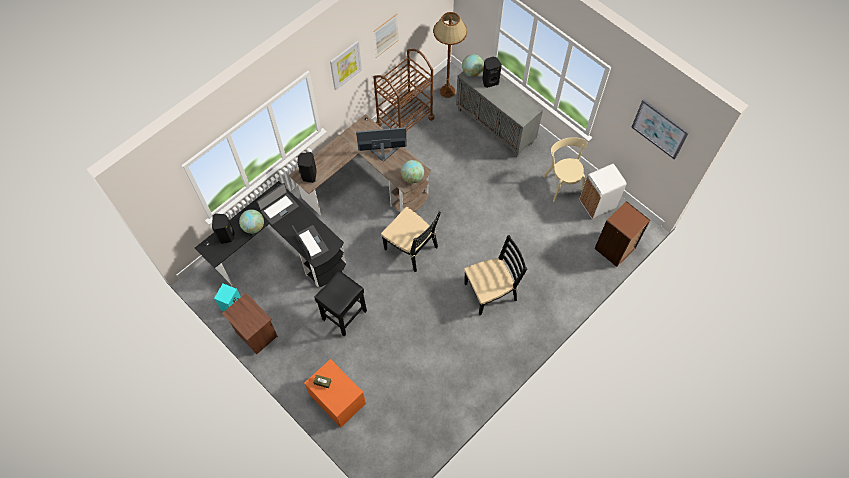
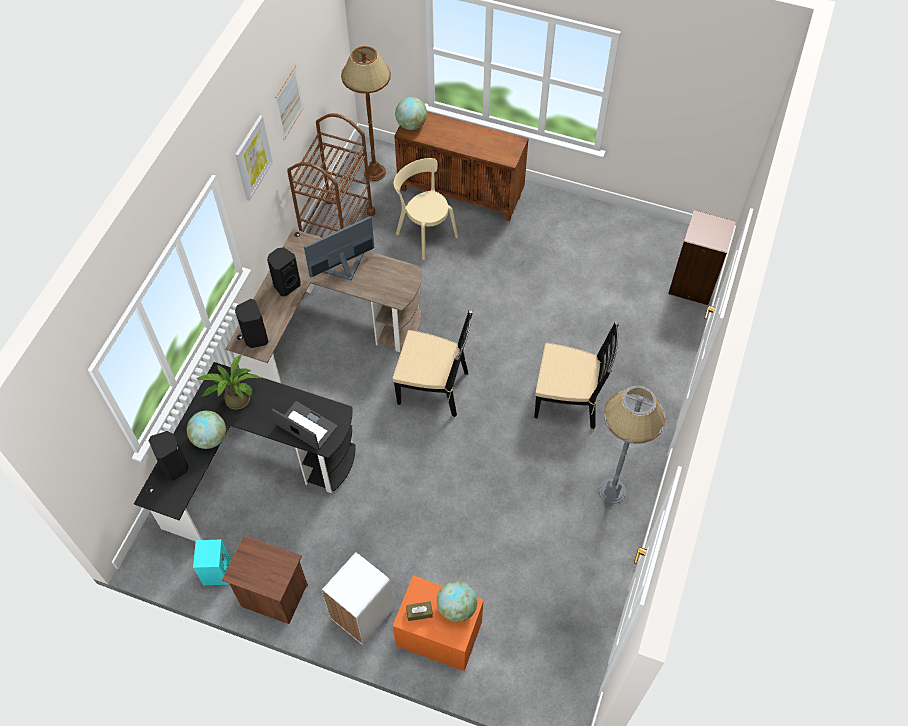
camera: 25 degrees left, 5 degrees down
laptop [257,183,299,225] -> potted plant [197,355,262,410]
black stool [314,270,367,336] -> none
globe [401,160,424,183] -> globe moved to [437,581,478,622]
grey cabinet [456,71,543,158] -> brown cabinet [394,112,529,221]
black chair [464,235,527,315] -> black chair turned 60 degrees clockwise [534,322,619,429]
black speaker [482,57,502,88] -> black speaker moved to [267,247,301,296]
beige chair [543,137,587,202] -> beige chair moved to [394,158,458,260]
white trash can [580,164,627,219] -> white trash can moved to [322,552,394,645]
picture [631,99,689,160] -> none
none -> grey floor lamp [599,386,666,504]

